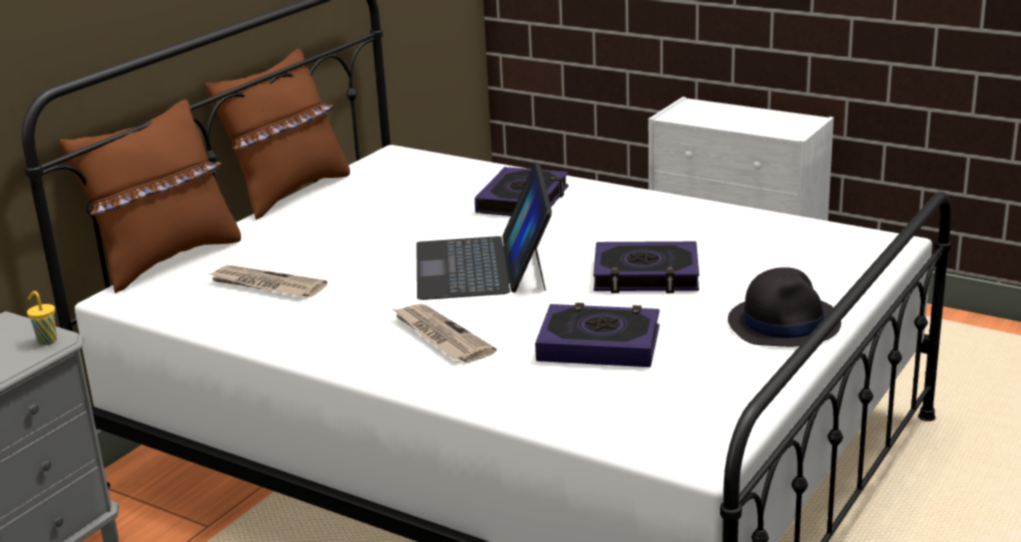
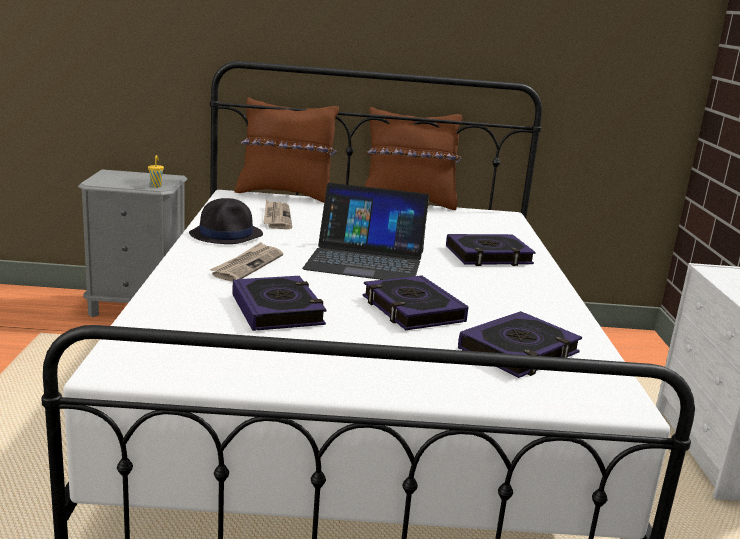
camera: 55 degrees right, 5 degrees down
laptop [416,162,552,300] -> laptop turned 135 degrees counterclockwise [302,183,429,280]
black hat [728,267,841,347] -> black hat moved to [189,198,263,244]
none -> book [458,311,582,378]

